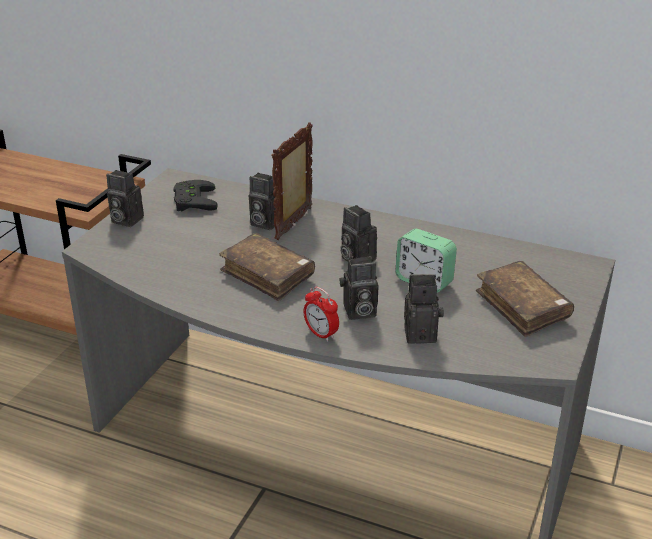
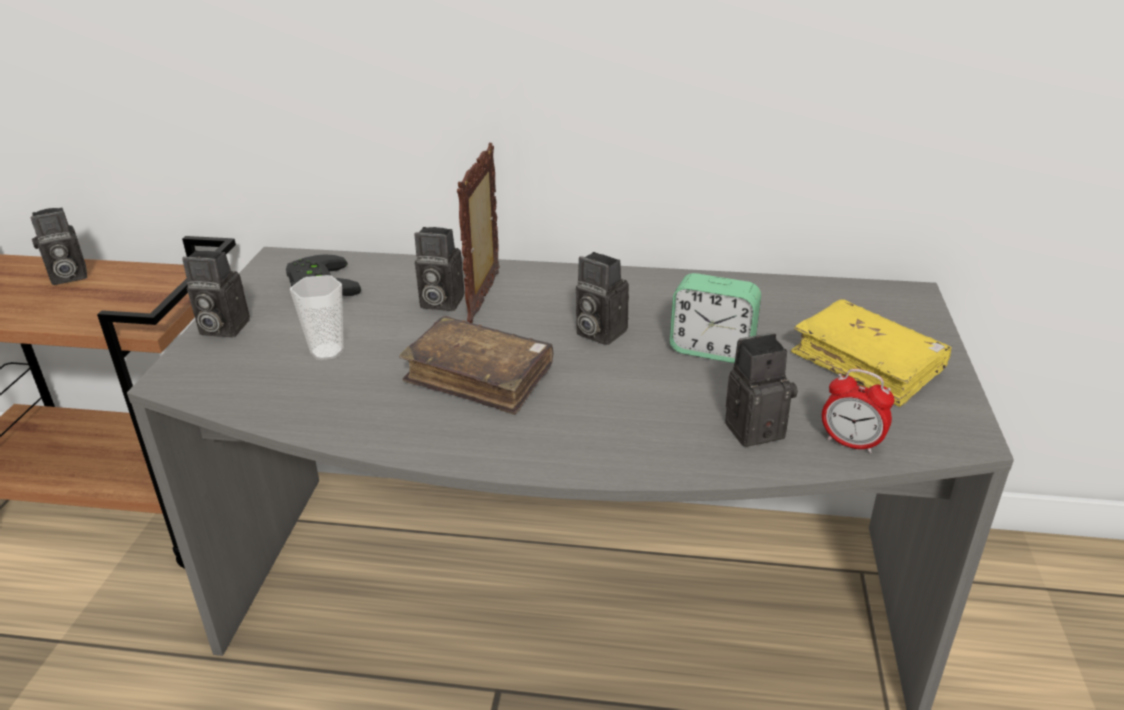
camera: 15 degrees left, 0 degrees up
alarm clock [304,287,339,342] -> alarm clock moved to [822,369,894,453]
camera [339,256,378,320] -> camera moved to [30,207,87,285]
brown book [476,261,574,337] -> yellow book [791,299,952,407]
none -> cup [290,275,344,360]

